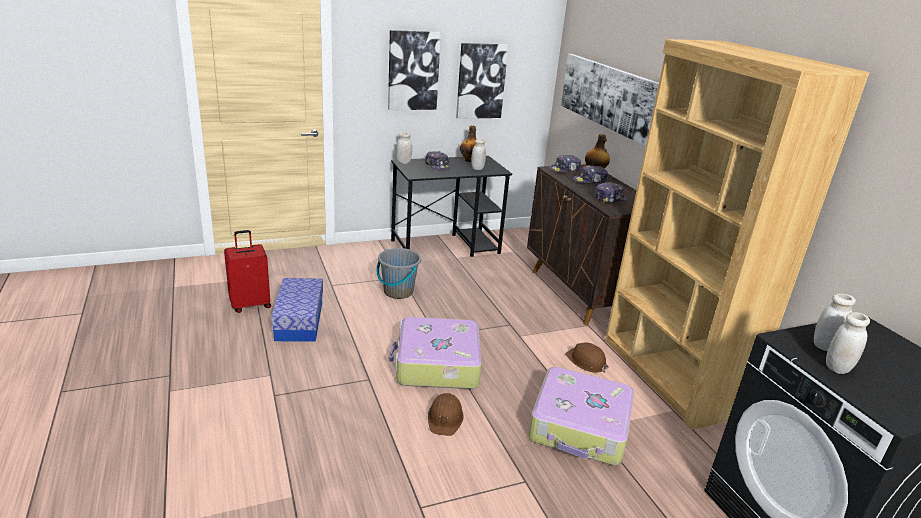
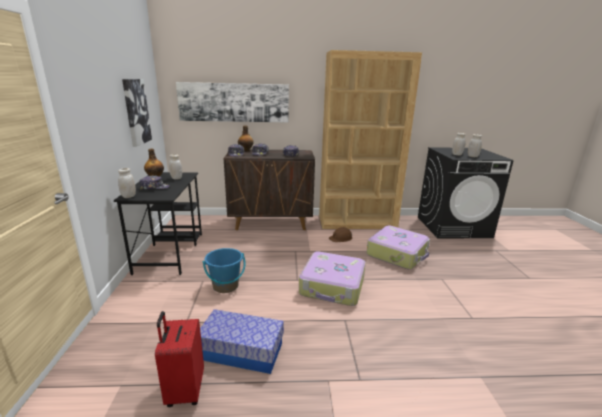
camera: 70 degrees left, 5 degrees down
grey bucket [377,248,421,299] -> blue bucket [203,248,246,293]
picture [388,30,441,110] -> none
brown hard hat [428,393,464,436] -> none

